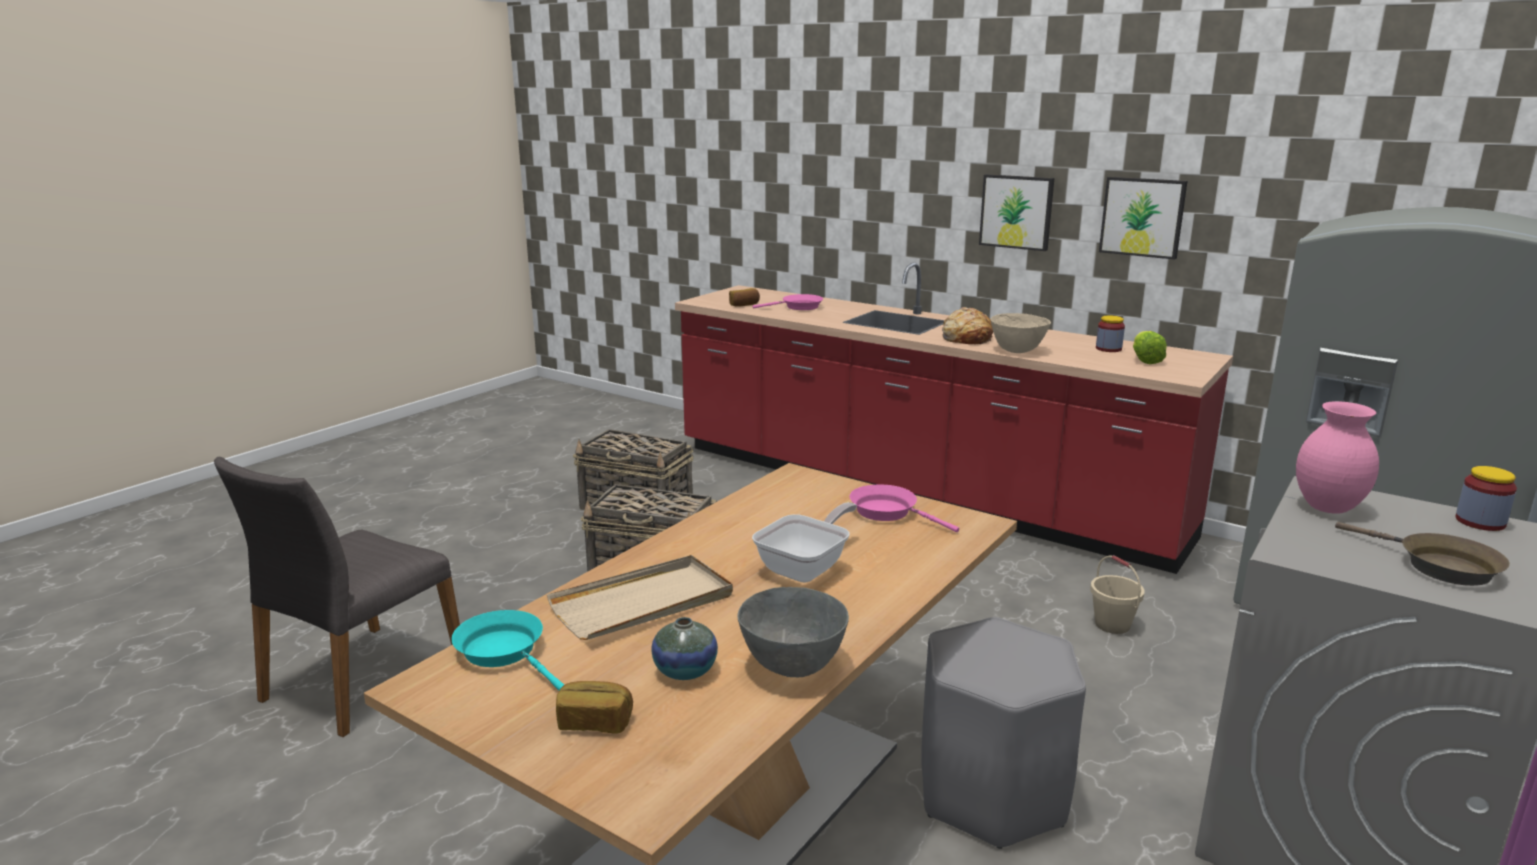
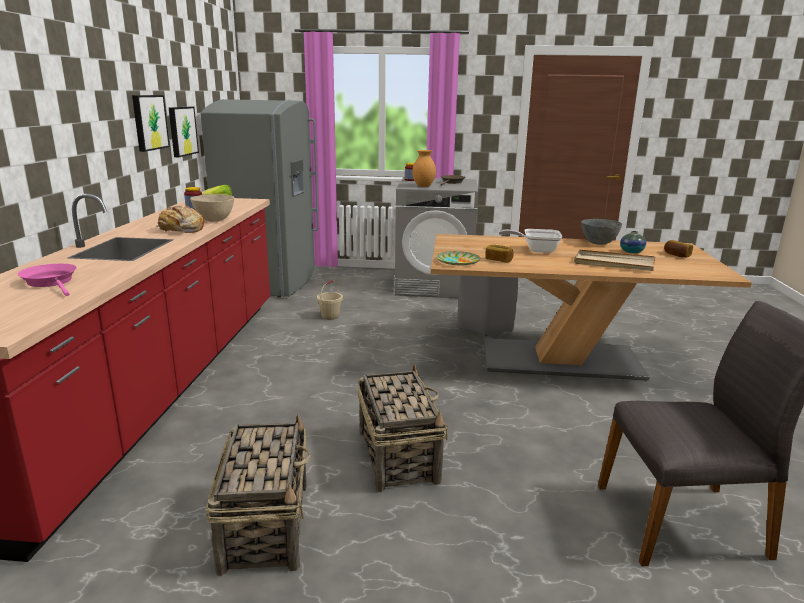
camera: 120 degrees left, 0 degrees up
turquoise frying pan [452,610,564,690] -> none
bread [729,288,760,307] -> bread moved to [485,245,514,263]
pink frying pan [850,485,959,532] -> none
picture [979,174,1055,251] -> picture moved to [169,106,199,157]
pink vase [1296,401,1379,514] -> brown vase [412,150,436,187]
none -> plate [436,251,481,265]

